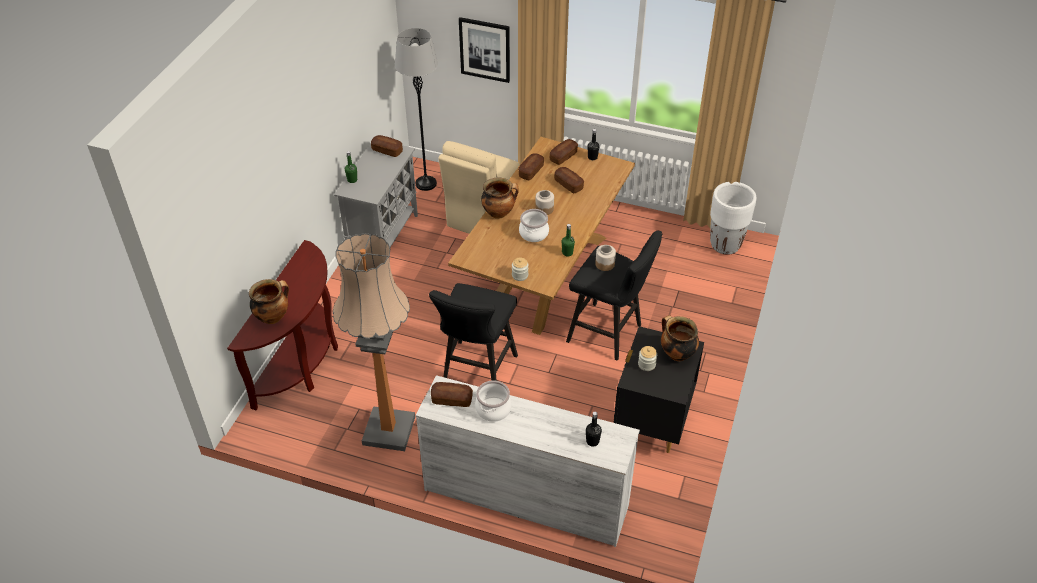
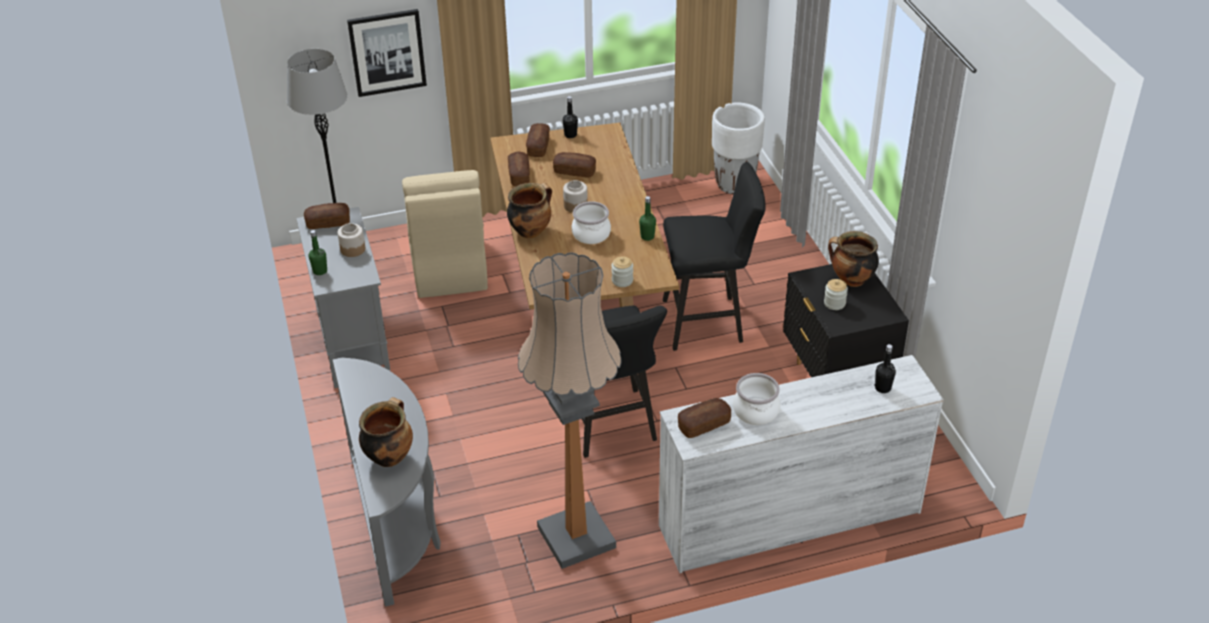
camera: 35 degrees left, 5 degrees down
brown console table [227,240,338,410] -> grey console table [333,358,441,607]
jar [595,245,616,271] -> jar moved to [338,223,365,257]

